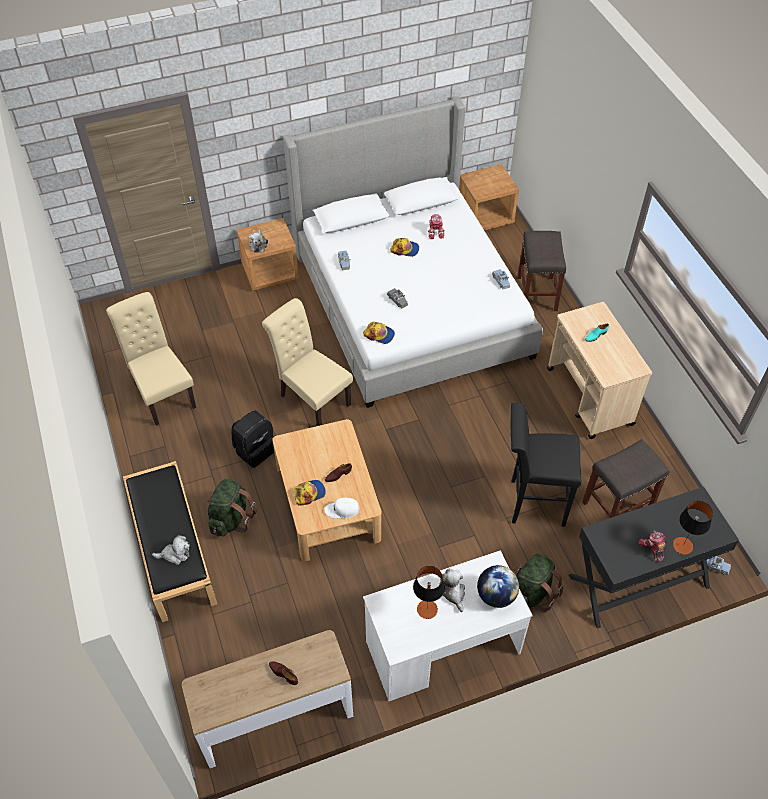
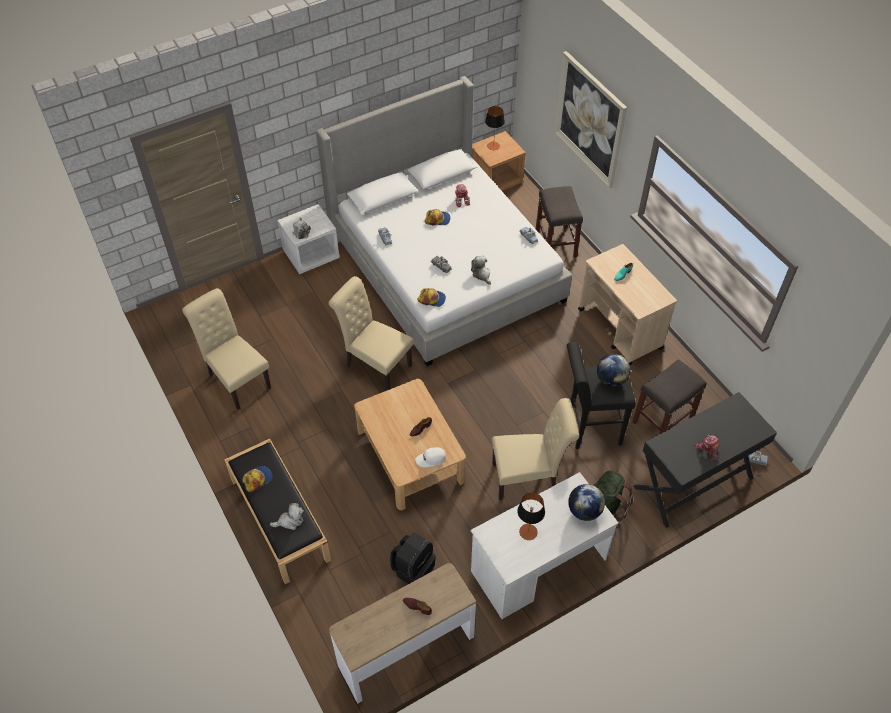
camera: 10 degrees left, 0 degrees up
green backpack [207,478,257,536] -> none
black backpack [231,410,274,468] -> black backpack moved to [390,533,436,584]
brown nightstand [236,218,299,291] -> white nightstand [277,204,340,274]
cap [294,480,326,506] -> cap moved to [243,466,272,492]
plush toy [439,568,465,612] -> plush toy moved to [471,256,491,285]
table lamp [673,501,713,555] -> table lamp moved to [485,106,505,150]
none -> beige chair [492,398,579,501]
none -> picture [554,51,627,188]
none -> globe [597,354,630,387]

